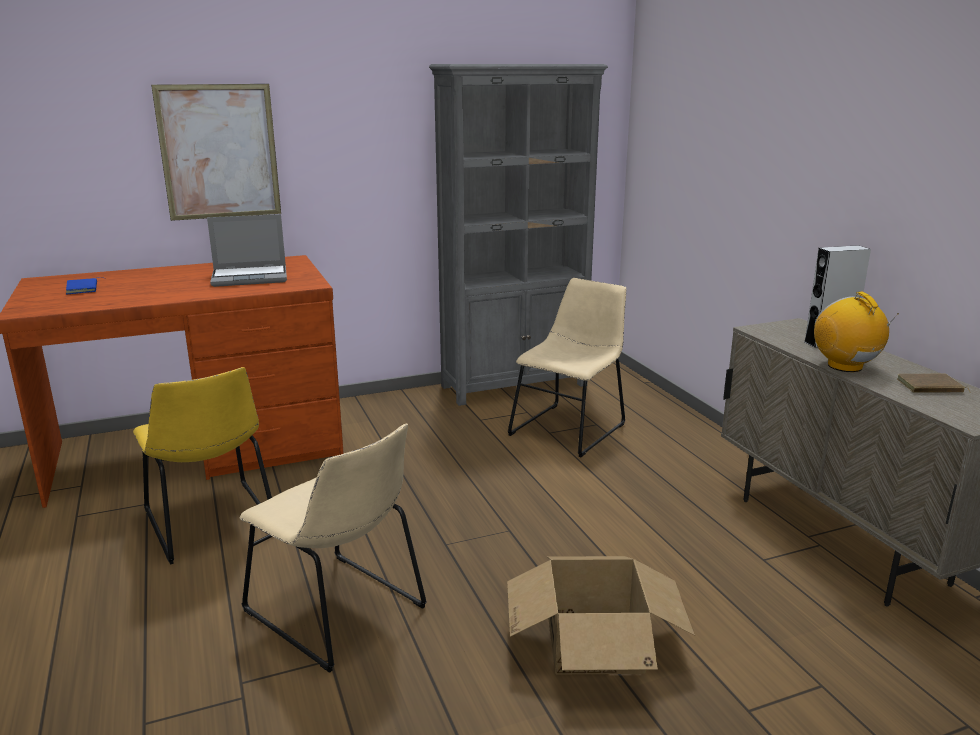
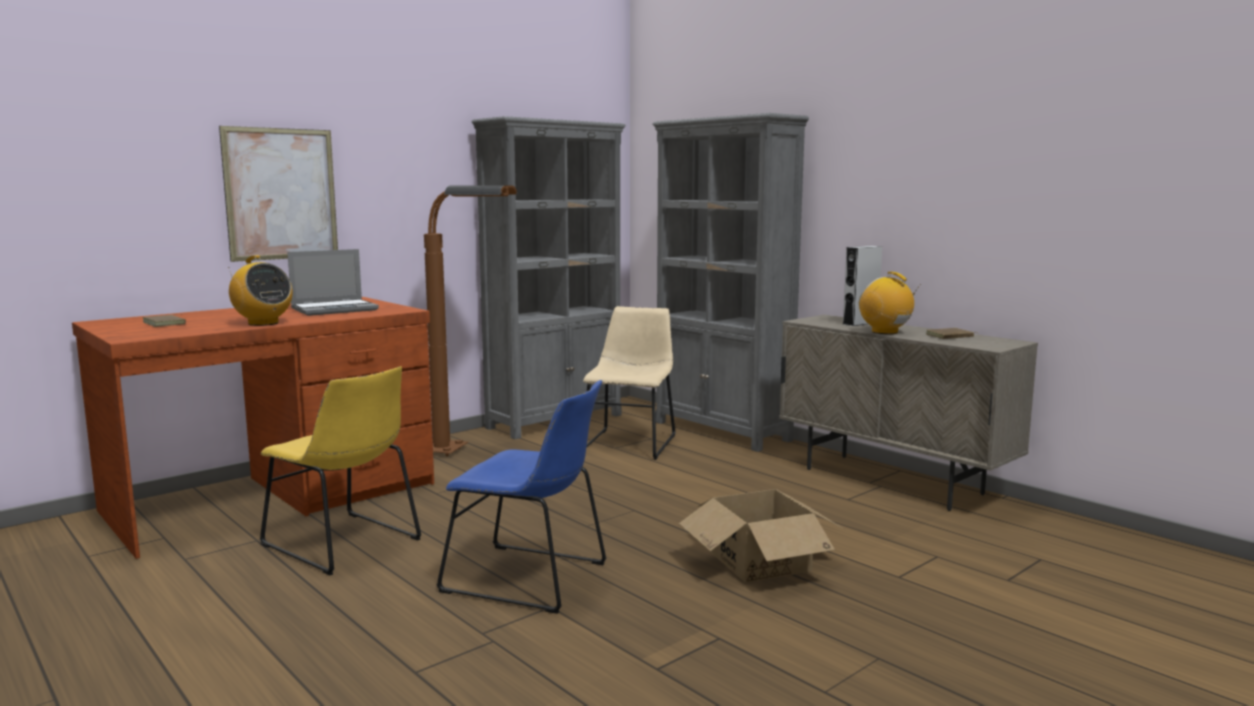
camera: 20 degrees left, 10 degrees down
blue book [66,277,102,294] -> brown book [143,314,186,327]
beige chair [240,424,427,673] -> blue chair [436,380,606,614]
none -> radio [228,255,293,326]
none -> brown floor lamp [424,185,517,456]
none -> grey bookcase [652,113,809,452]

